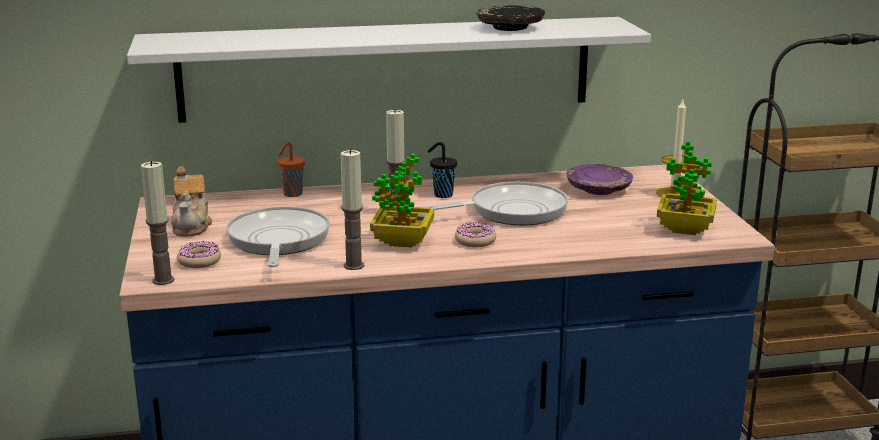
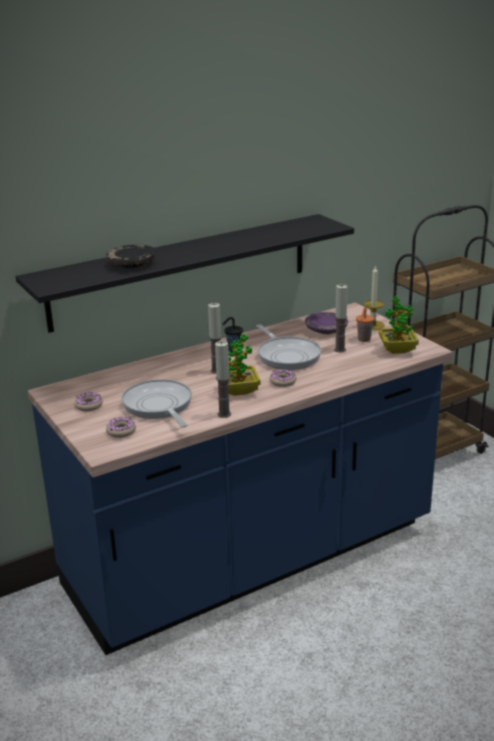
camera: 20 degrees left, 5 degrees up
white shelf [127,17,651,123] -> black shelf [16,214,354,333]
candle [141,161,174,285] -> candle moved to [334,284,347,353]
teapot [171,166,212,236] -> donut [74,392,103,411]
orange cup [278,142,305,197] -> orange cup moved to [356,306,374,342]
frying pan [425,182,568,225] -> frying pan turned 105 degrees clockwise [256,324,321,370]
black plate [476,6,545,31] -> black plate moved to [106,245,156,268]

